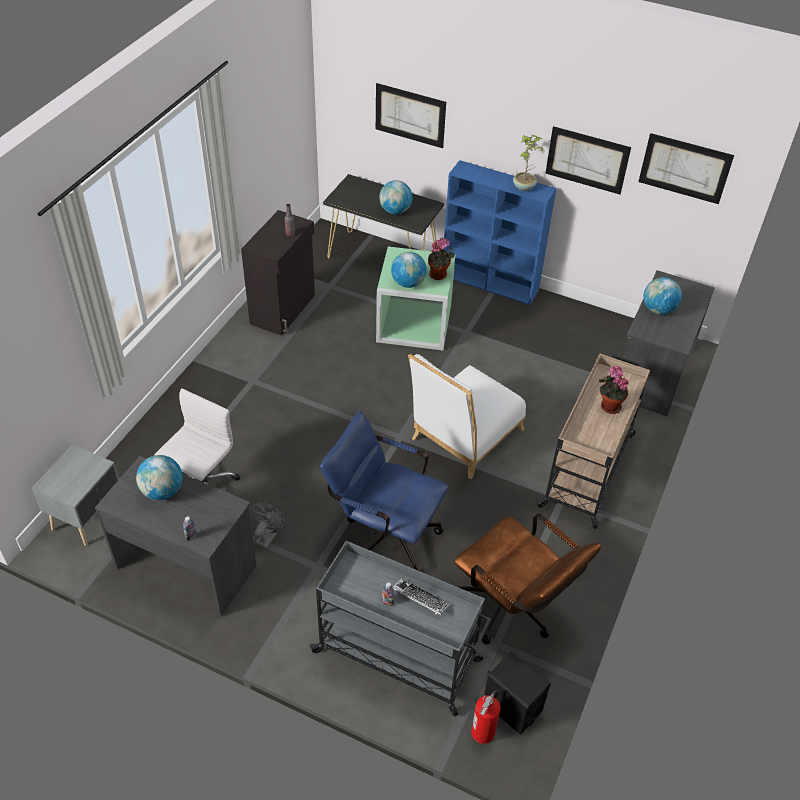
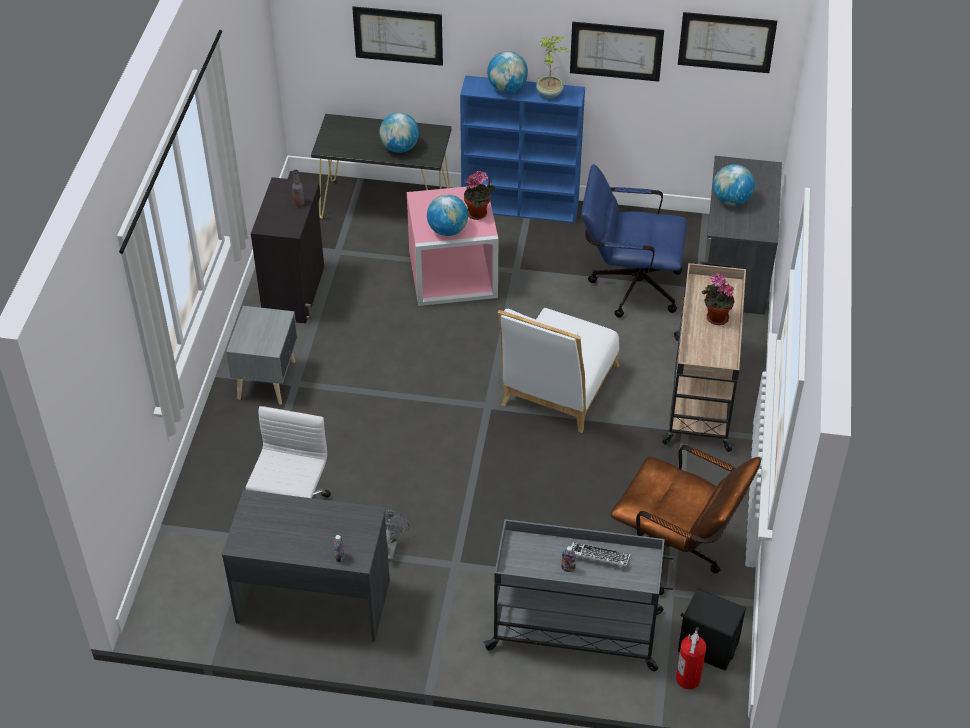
camera: 15 degrees left, 0 degrees up
grey nightstand [31,444,119,546] -> grey nightstand moved to [226,306,298,405]
globe [136,455,182,500] -> globe moved to [487,51,528,93]
blue office chair [320,411,449,570] -> blue office chair moved to [581,164,687,318]
green storage box [376,247,456,350] -> pink storage box [407,185,498,306]

